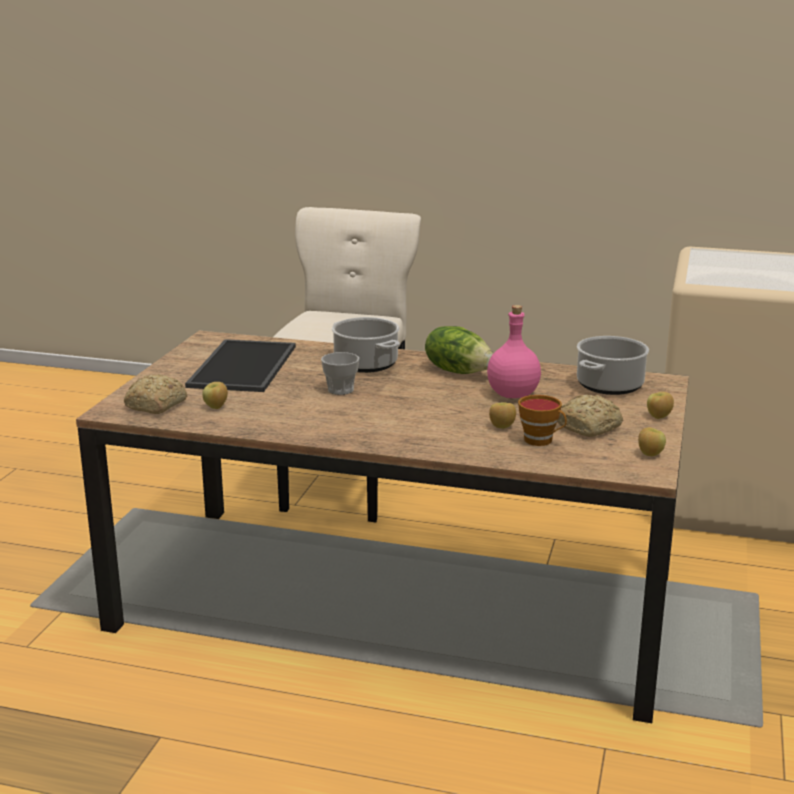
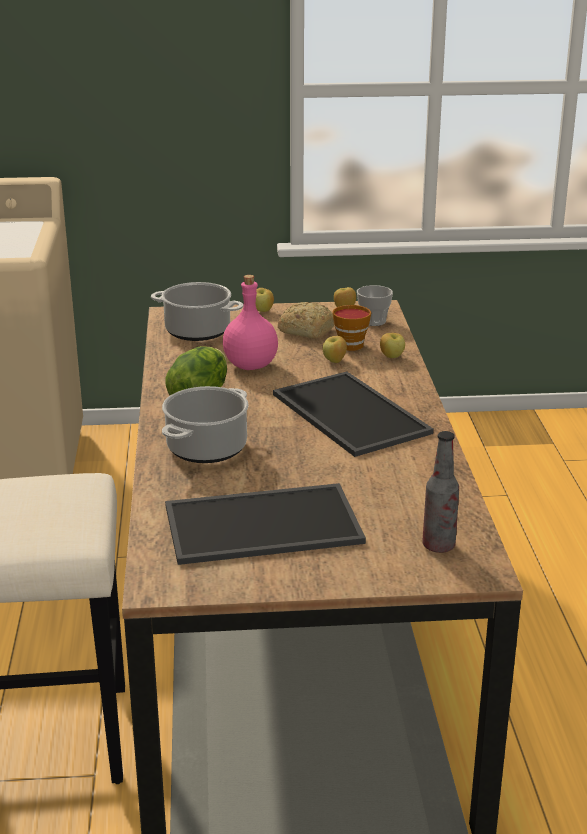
camera: 110 degrees left, 5 degrees up
bread [124,374,187,414] -> bottle [422,431,459,553]
apple [202,382,228,409] -> apple moved to [380,333,405,358]
cup [321,352,359,395] -> cup moved to [357,285,393,326]
none -> tray [273,372,434,457]

